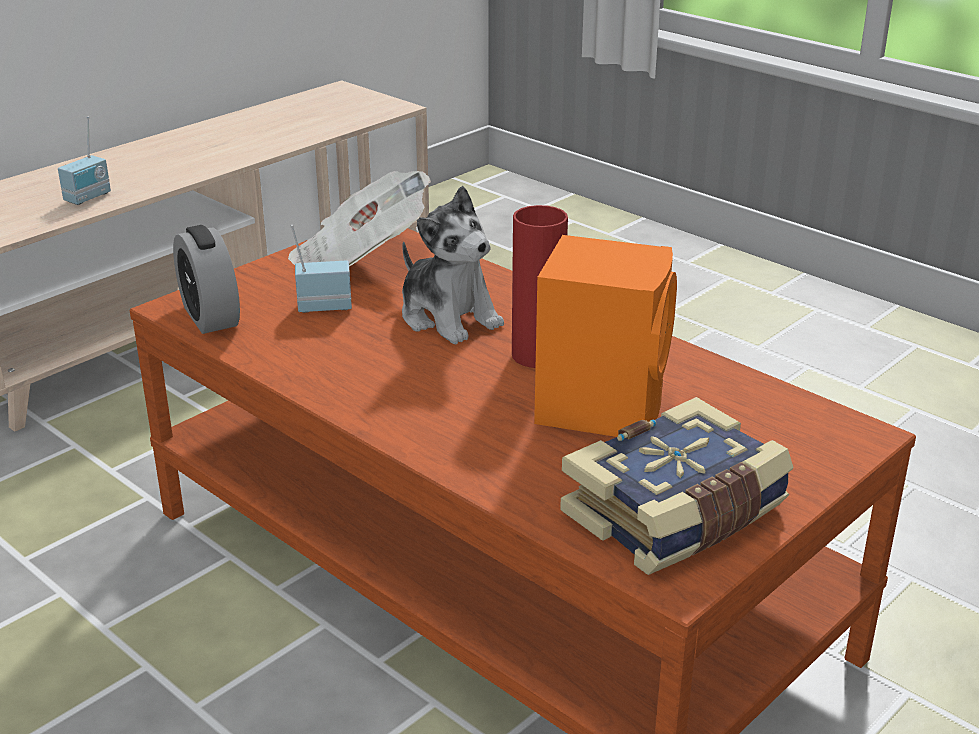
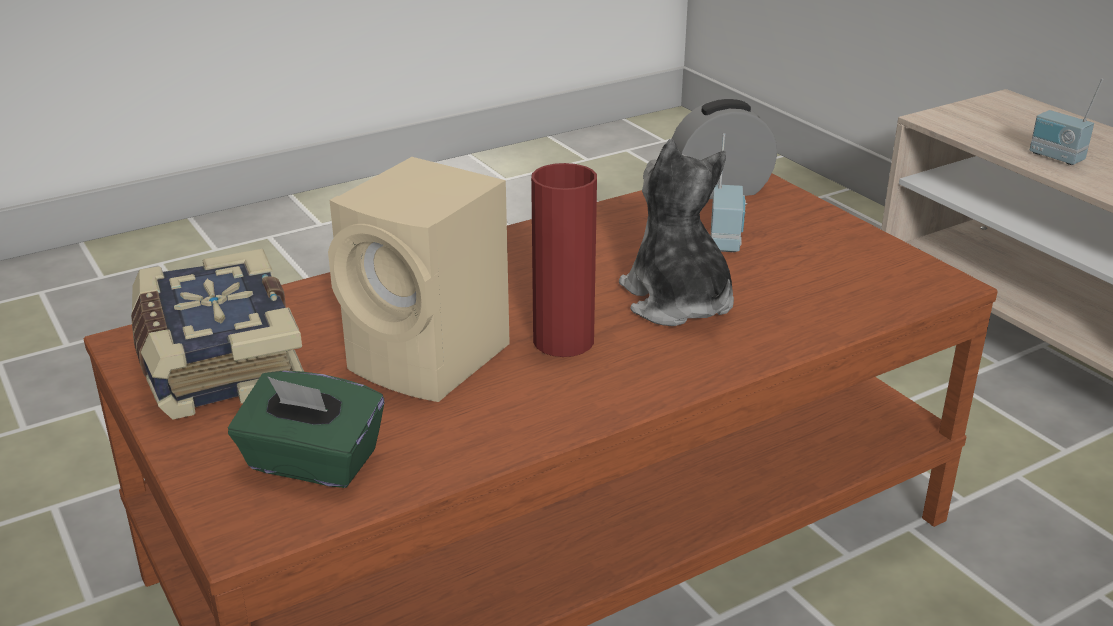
camera: 105 degrees right, 0 degrees up
newspaper [288,171,431,266] -> none
plush toy [402,186,504,344] -> plush toy turned 90 degrees clockwise [619,139,734,326]
orange speaker [534,235,677,437] -> beige speaker [328,157,510,402]
none -> green tissue box [228,370,384,488]

